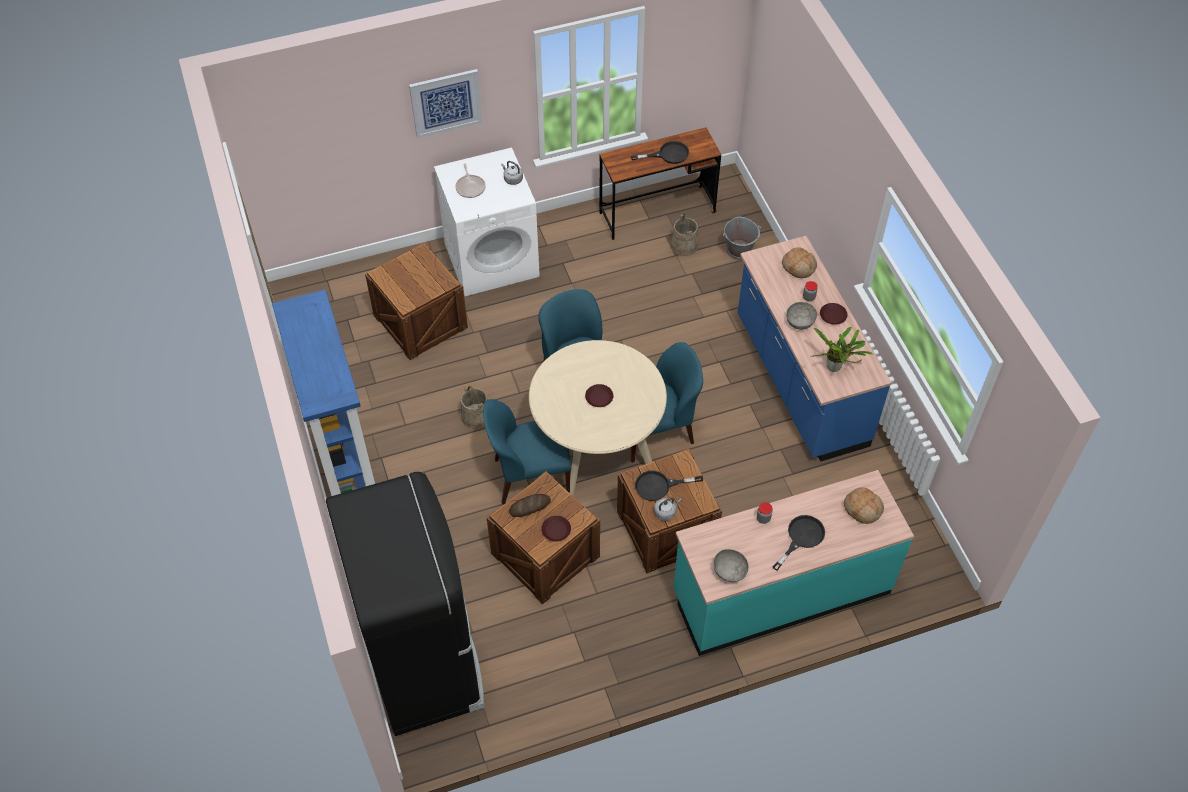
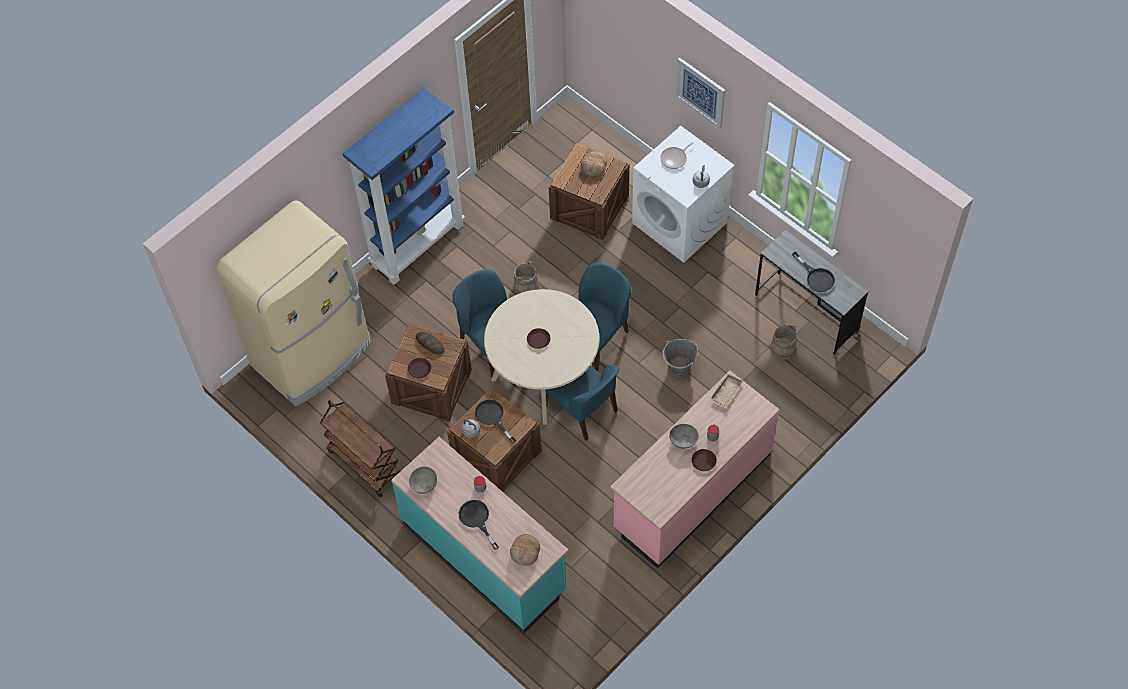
camera: 65 degrees right, 5 degrees up
black fridge [326,472,484,736] -> beige fridge [216,200,372,406]
brown desk [599,127,722,240] -> grey desk [755,230,868,356]
grey bucket [723,217,761,260] -> grey bucket moved to [663,339,698,377]
blue counter [737,236,891,461] -> pink counter [610,371,780,569]
black frying pan [773,515,825,571] -> black frying pan turned 135 degrees counterclockwise [459,500,499,550]
bread [782,247,817,278] -> bread moved to [581,151,607,177]
potted plant [811,327,874,372] -> none
none -> brown cart [320,400,401,497]
none -> beige tray [711,373,743,406]

